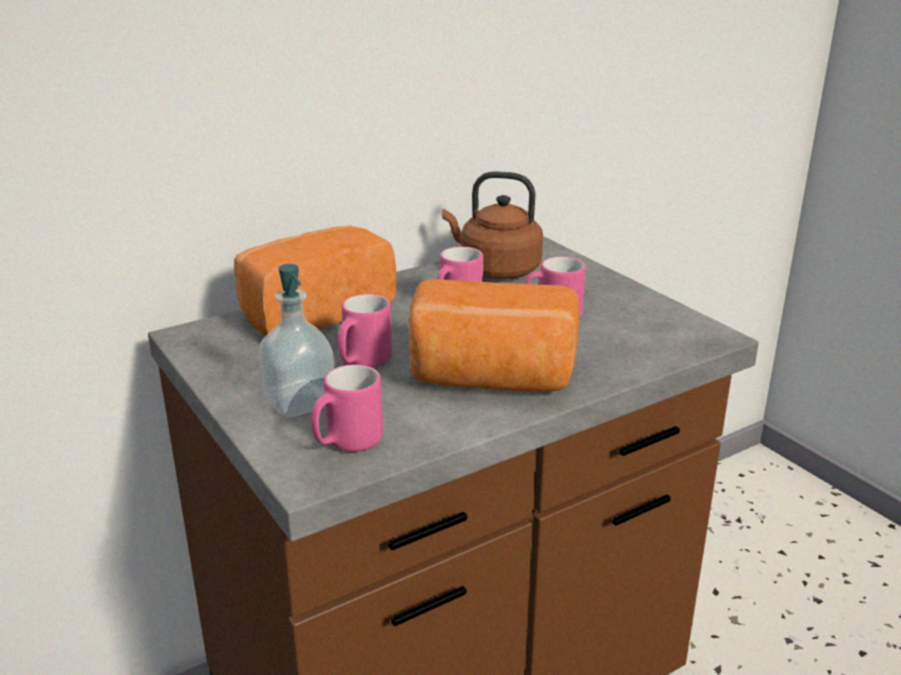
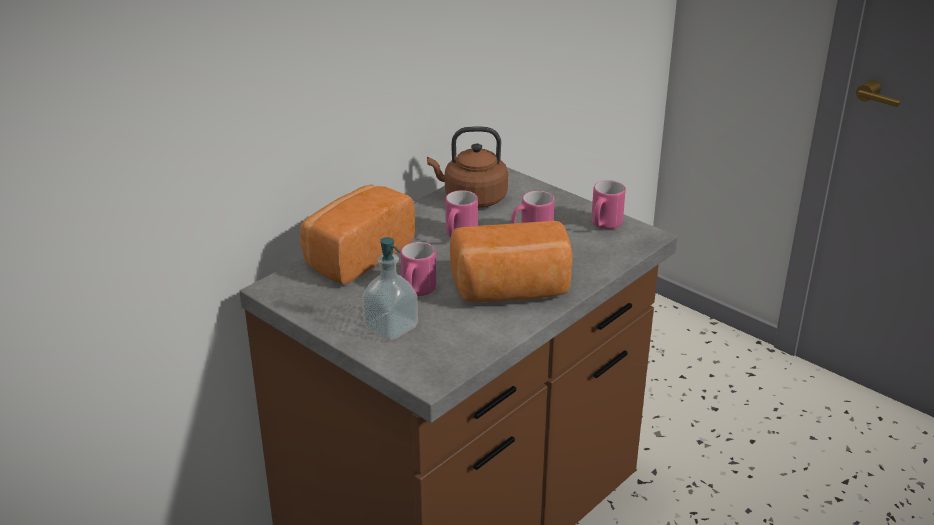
camera: 15 degrees left, 5 degrees up
pink mug [311,364,383,452] -> pink mug moved to [591,180,626,229]

